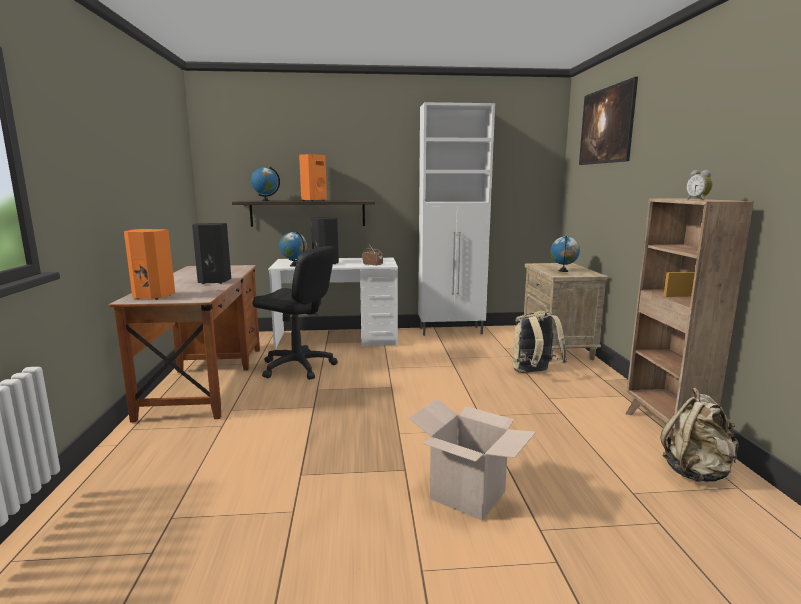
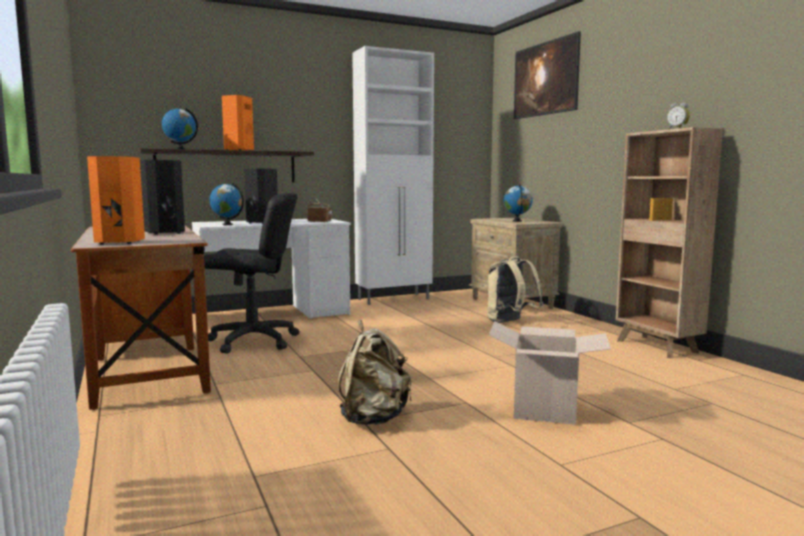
camera: 20 degrees left, 5 degrees down
beige backpack [660,388,739,482] -> beige backpack moved to [338,320,412,425]

